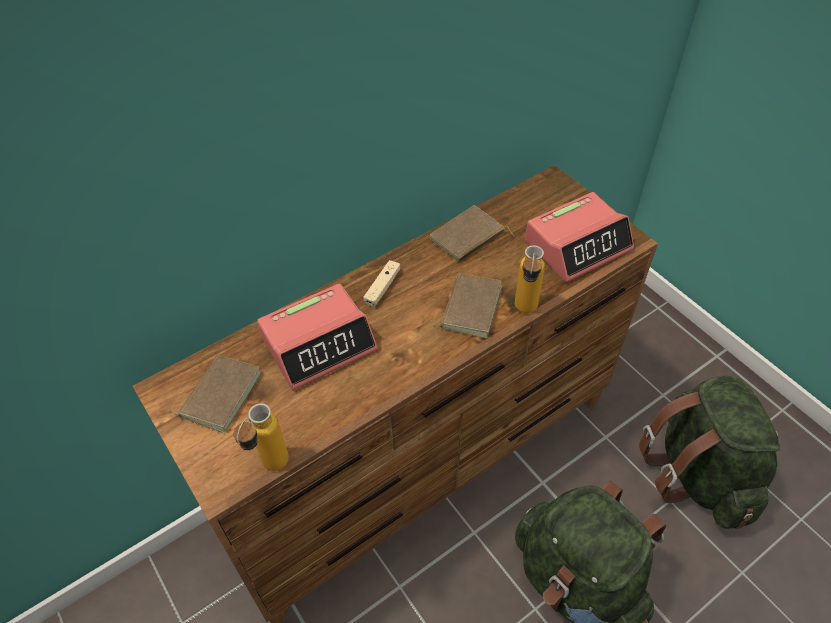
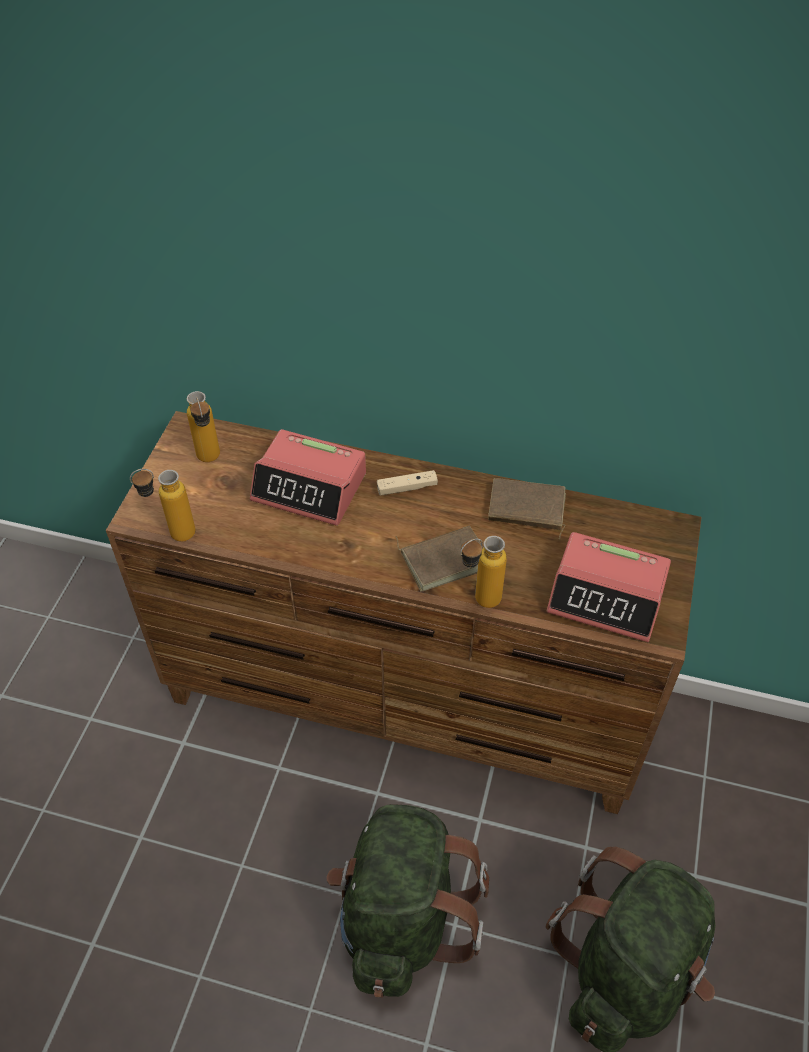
camera: 50 degrees right, 0 degrees up
brown book [163,355,262,433] -> bottle [187,391,220,462]

